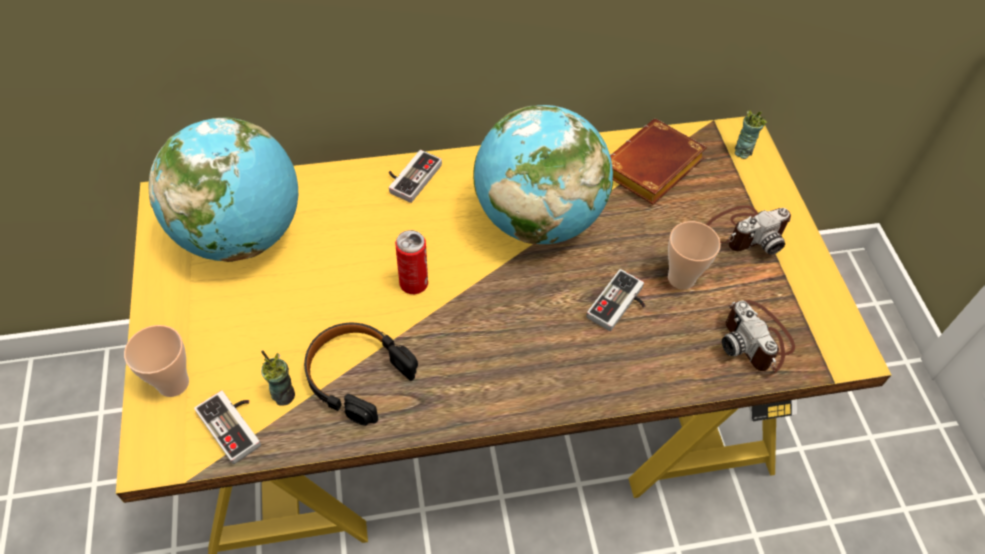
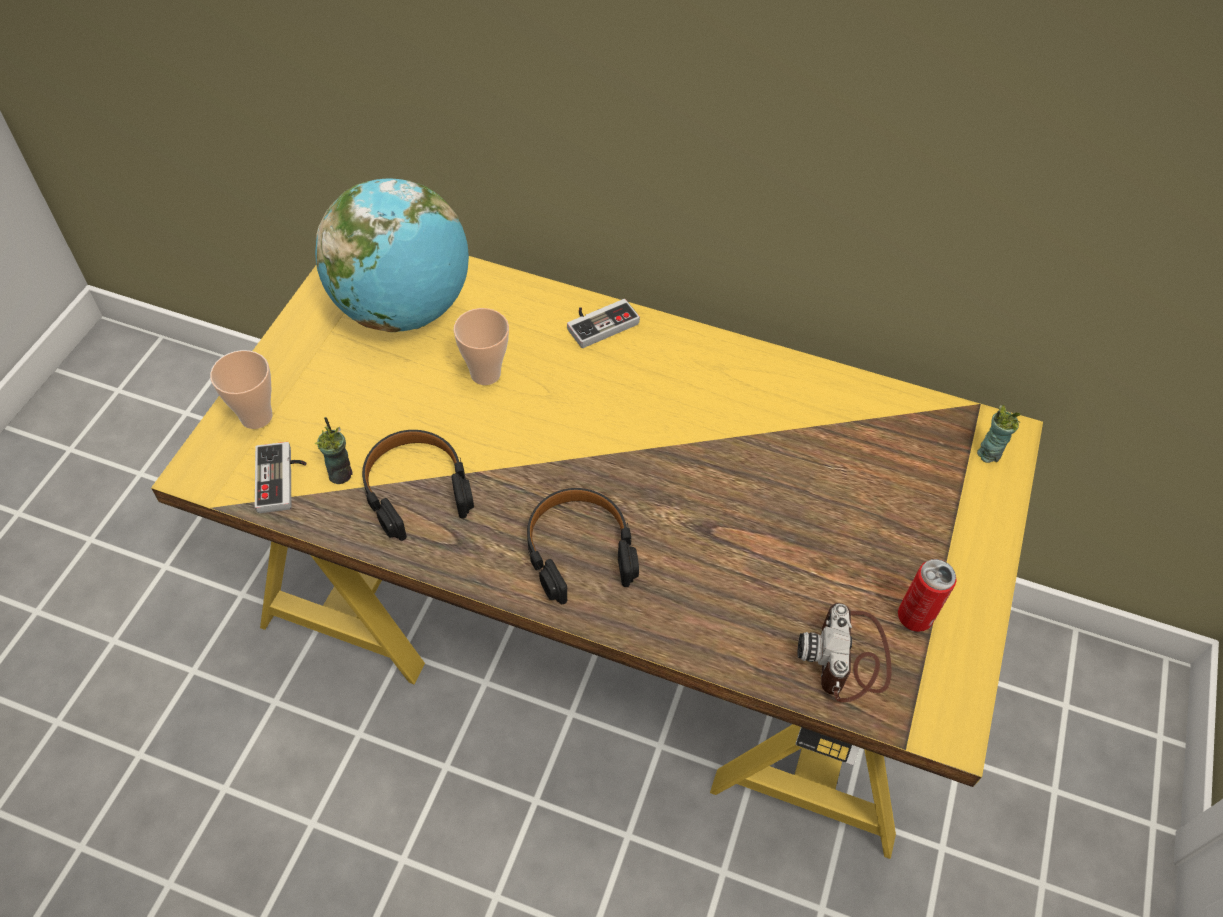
camera: 30 degrees right, 0 degrees up
can [395,230,428,294] -> can moved to [898,559,957,632]
globe [473,105,613,244] -> none
game controller [586,269,645,331] -> none
brown book [610,119,707,204] -> none
cup [668,221,721,290] -> cup moved to [453,308,509,385]
camera [706,205,791,255] -> none
none -> black headphones [527,488,639,604]

